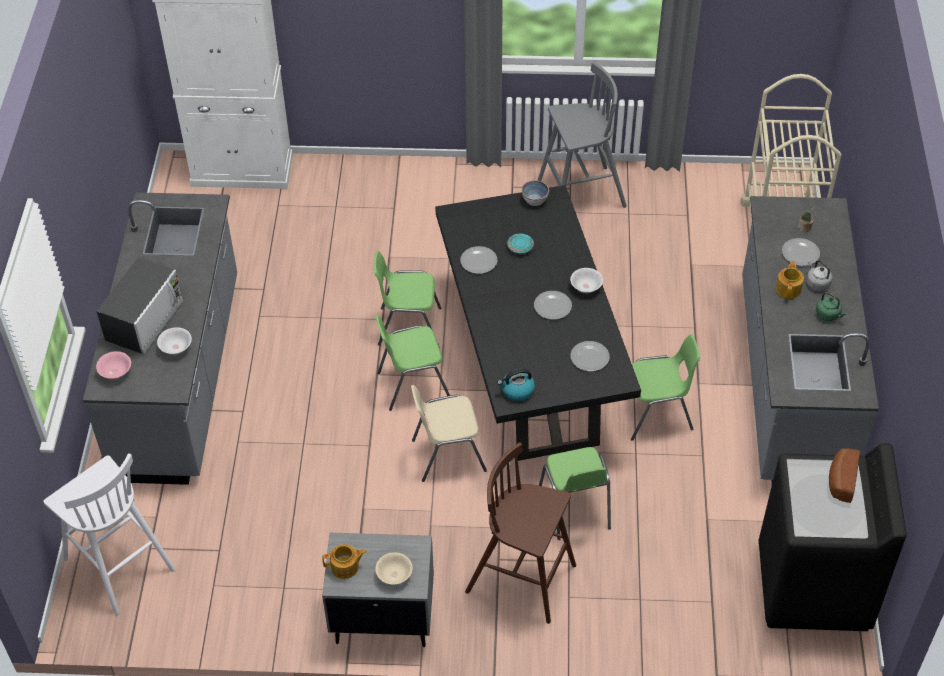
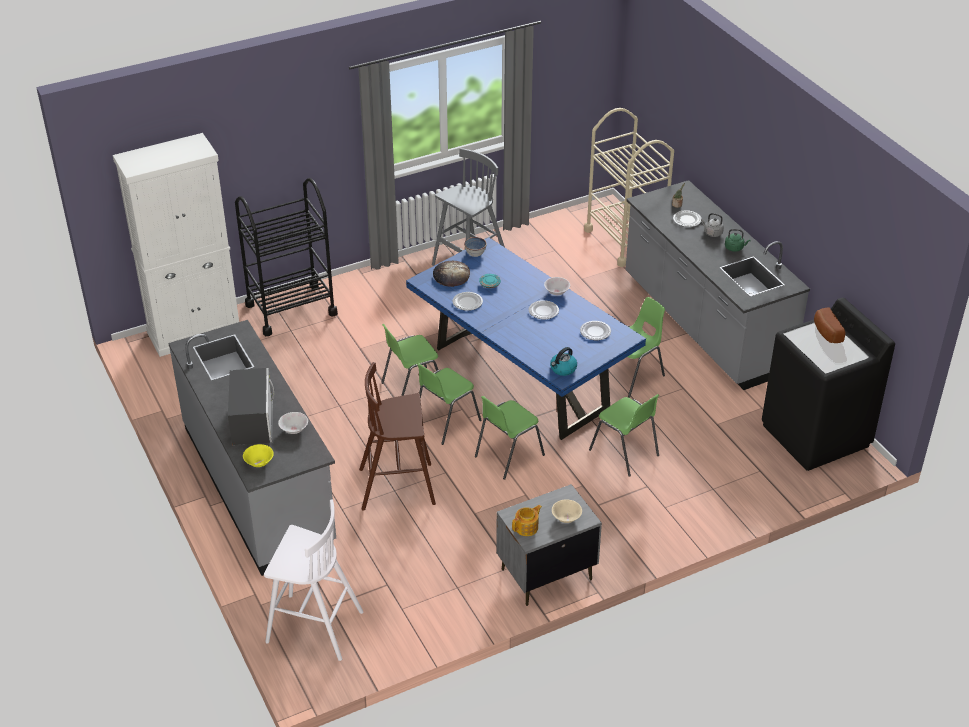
camera: 30 degrees left, 10 degrees down
pink bowl [96,351,131,379] -> yellow bowl [243,444,274,467]
beige chair [411,385,487,482] -> green chair [475,396,545,480]
black dining table [435,185,641,461] -> blue dining table [406,237,646,440]
brown stool [465,442,576,624] -> brown stool moved to [359,362,436,511]
teapot [776,261,804,299] -> none
none -> black cart [235,178,338,336]
none -> bread [433,261,470,287]

